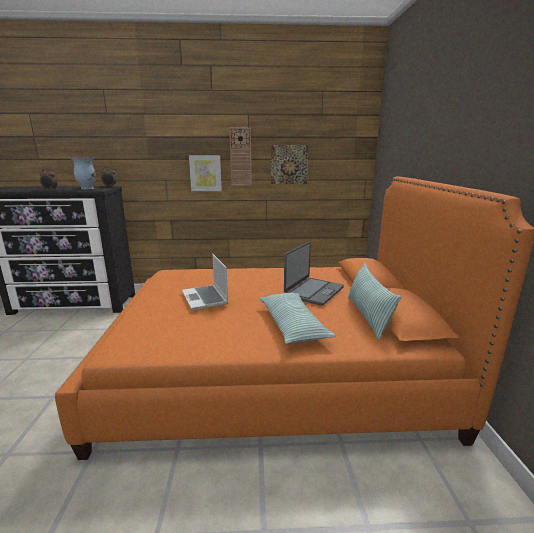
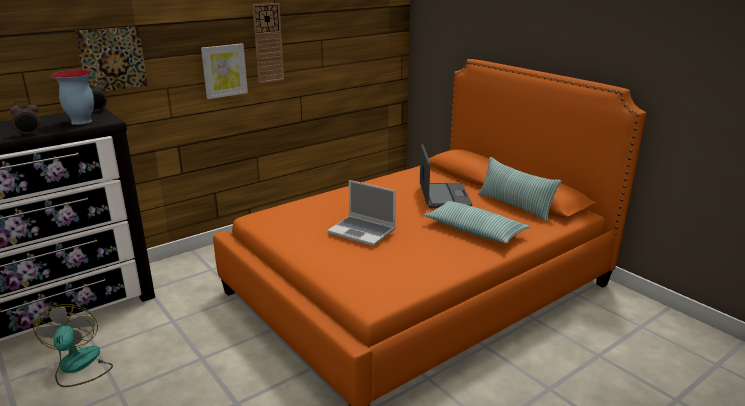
camera: 35 degrees left, 5 degrees up
picture [271,145,308,184] -> picture moved to [75,26,148,92]
none -> fan [33,304,113,387]

